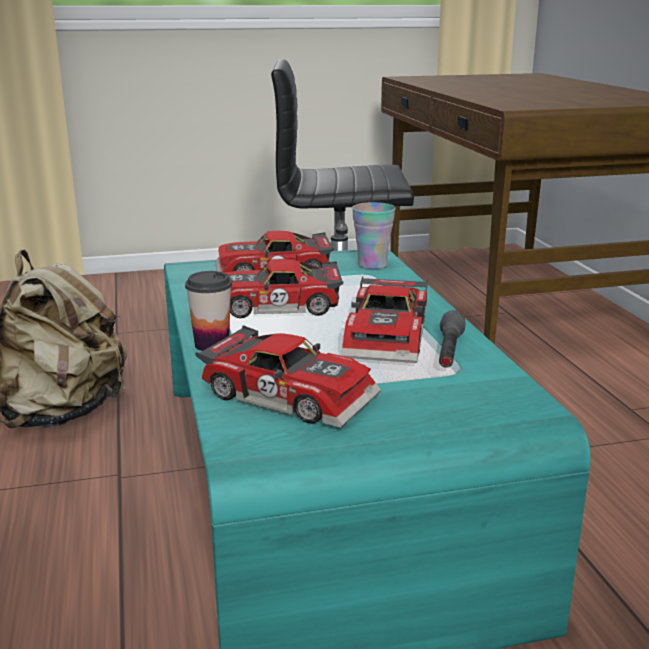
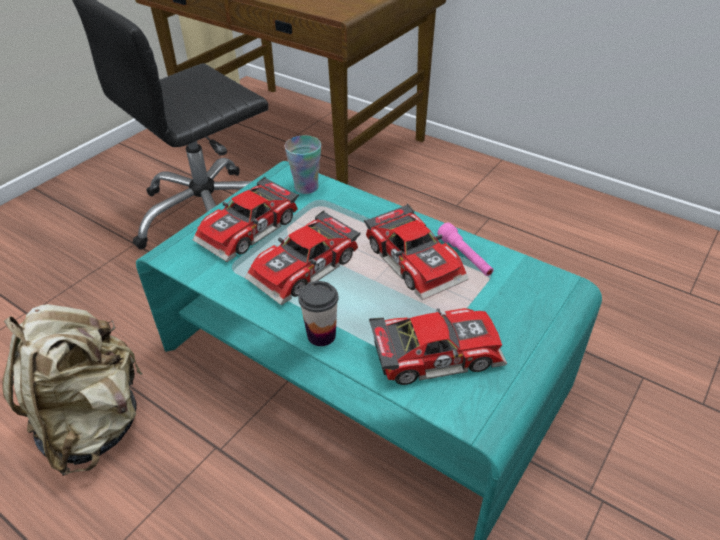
camera: 40 degrees left, 20 degrees up
grey flashlight [439,310,465,368] -> pink flashlight [438,223,493,276]

